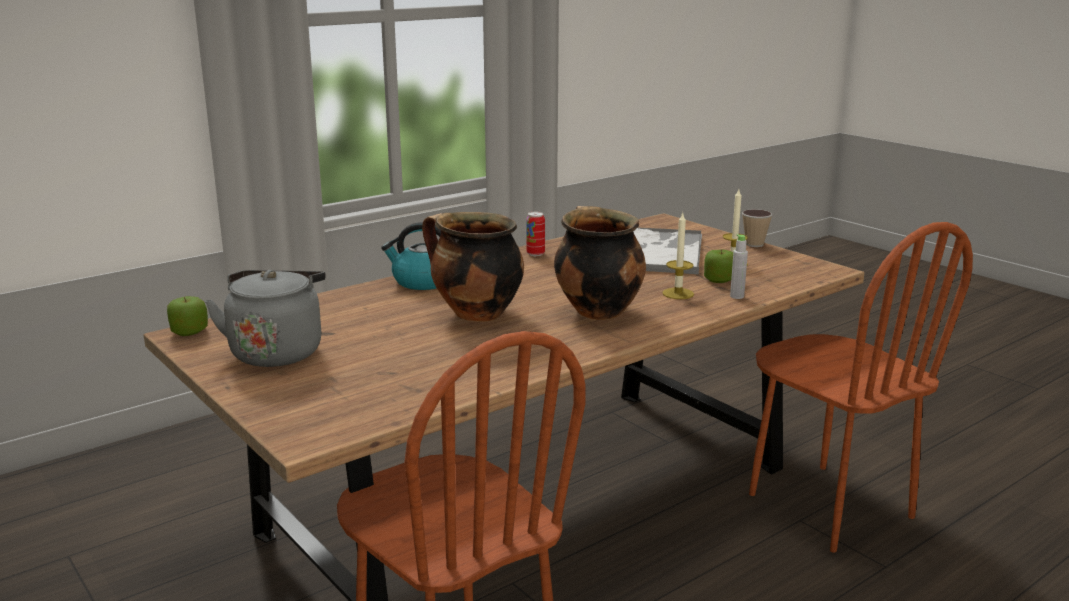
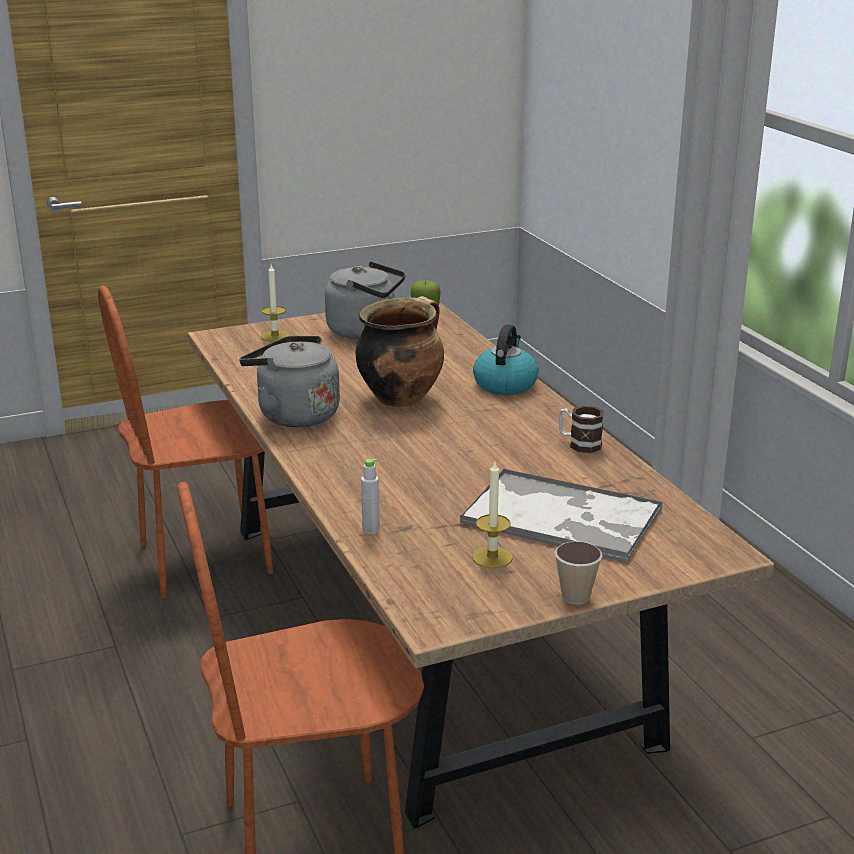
camera: 105 degrees right, 5 degrees up
can [526,212,545,256] -> mug [559,406,604,453]
cooking pot [554,206,646,320] -> none
candle [662,213,694,299] -> candle moved to [261,265,289,342]
apple [704,249,733,283] -> none
none -> grey kettle [239,336,340,427]

